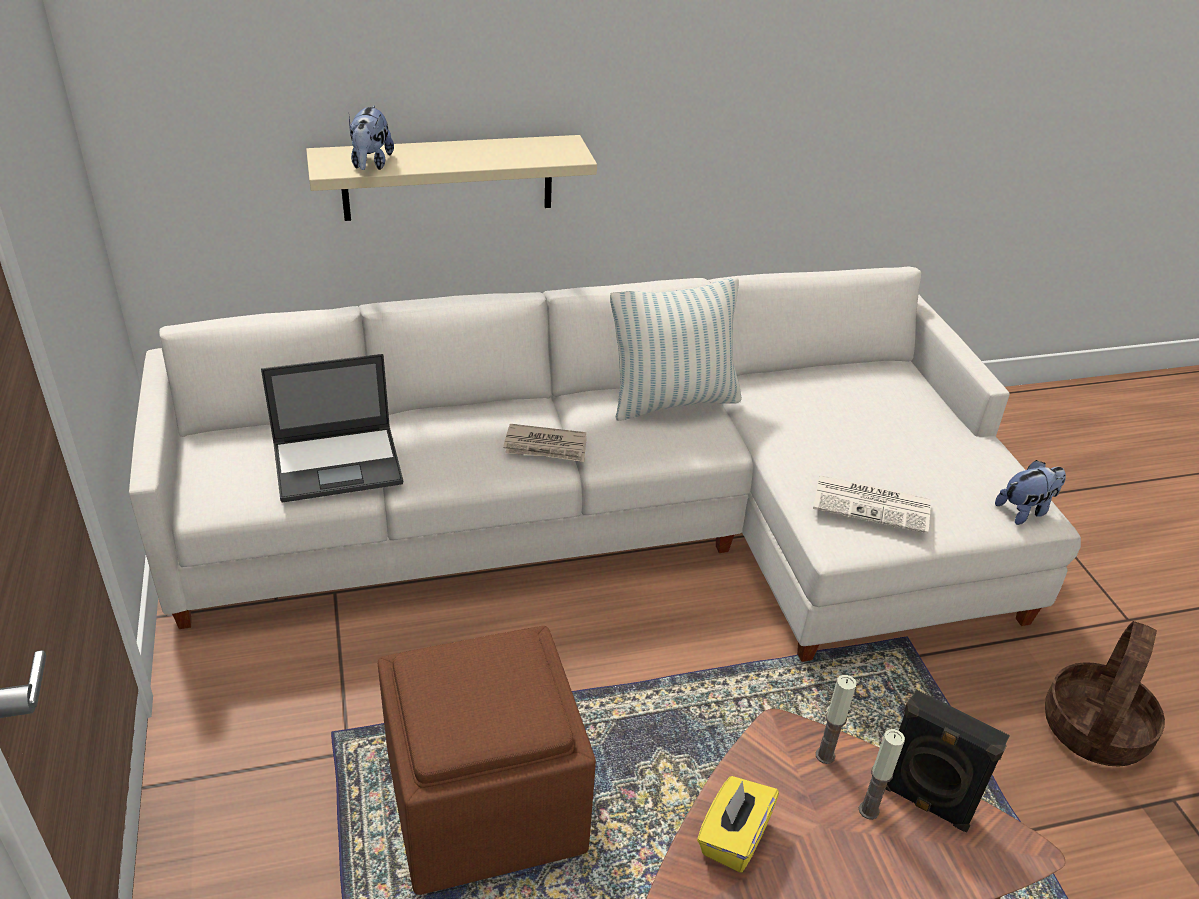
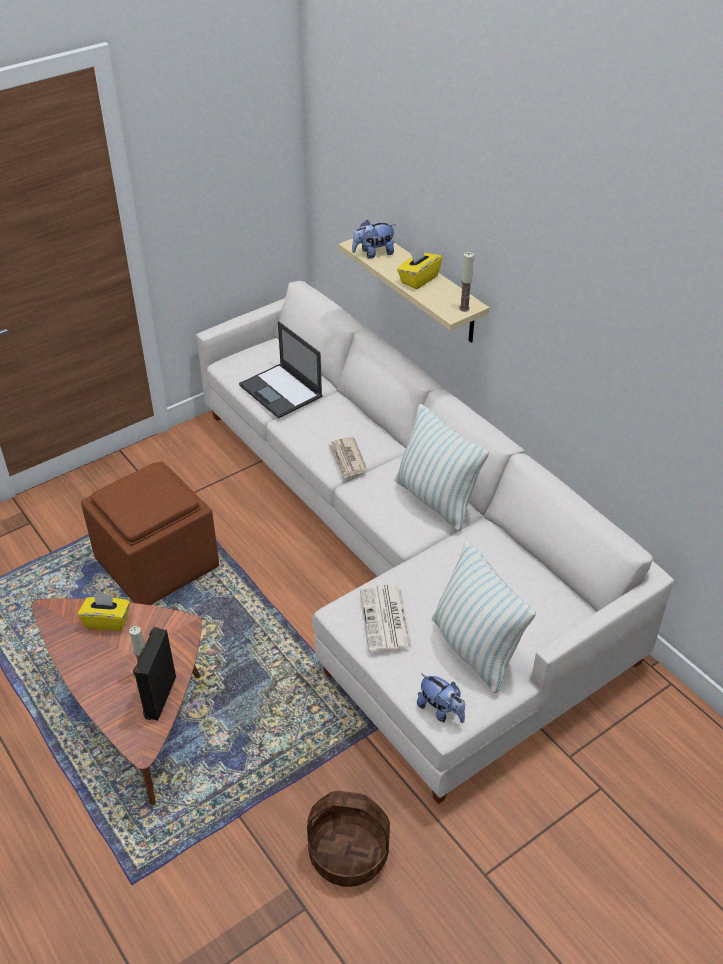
camera: 70 degrees right, 5 degrees up
candle [816,675,857,764] -> candle moved to [459,252,474,312]
none -> yellow tissue box [397,246,442,289]
none -> pillow [432,540,536,693]

